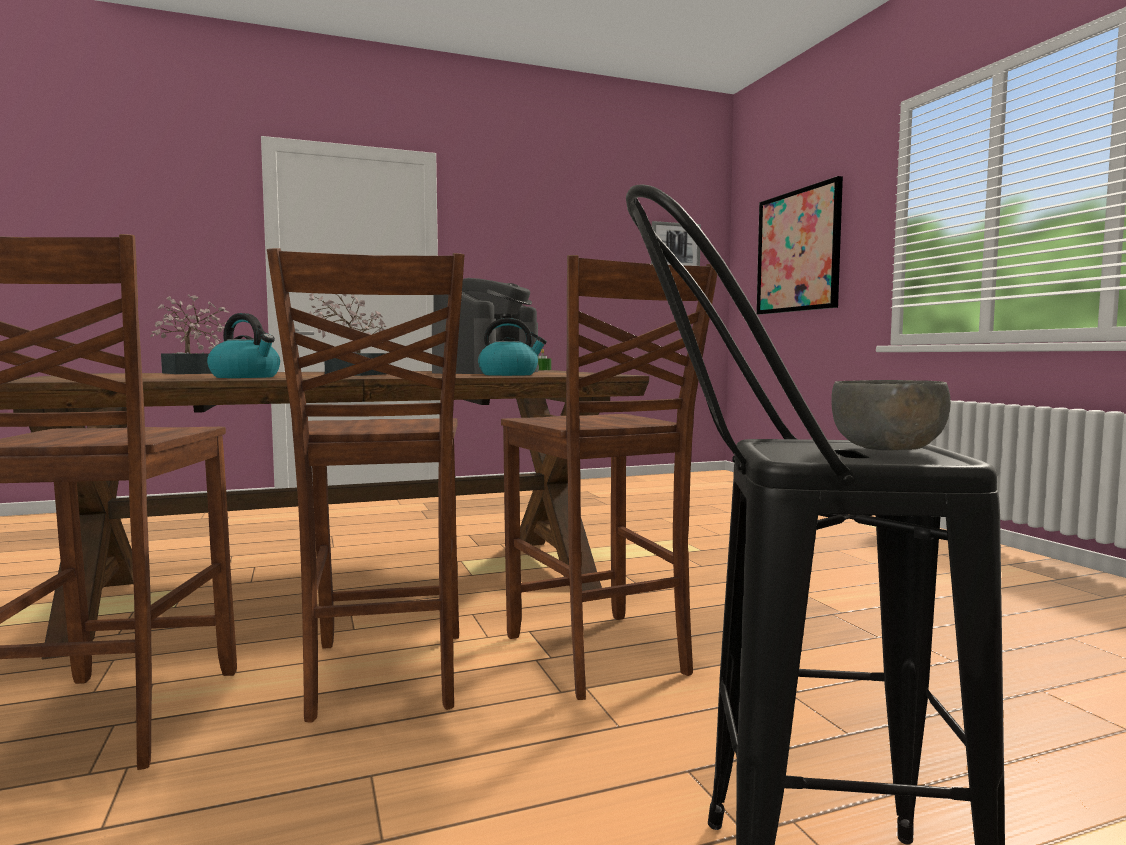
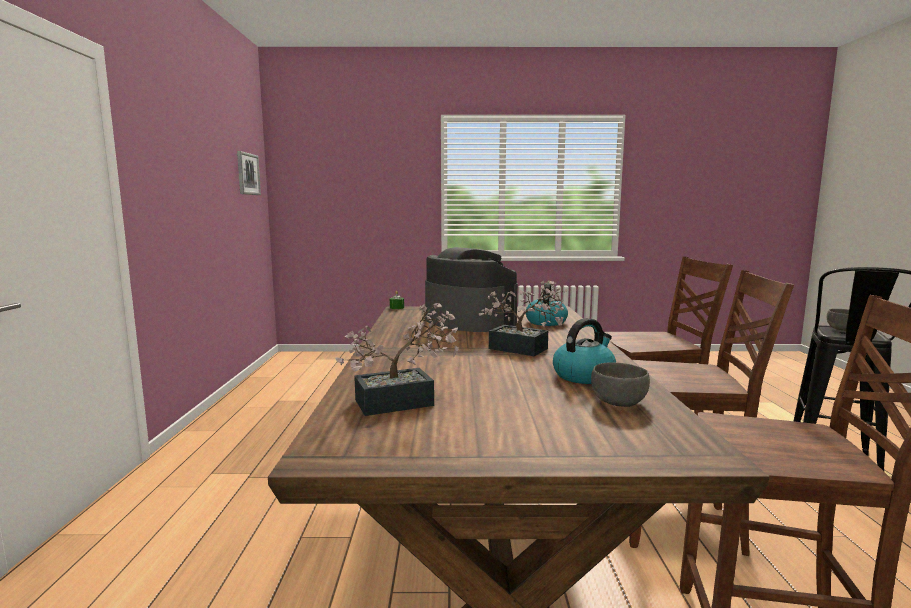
camera: 70 degrees left, 5 degrees up
picture [756,176,843,315] -> none
none -> grey bowl [591,362,650,407]

